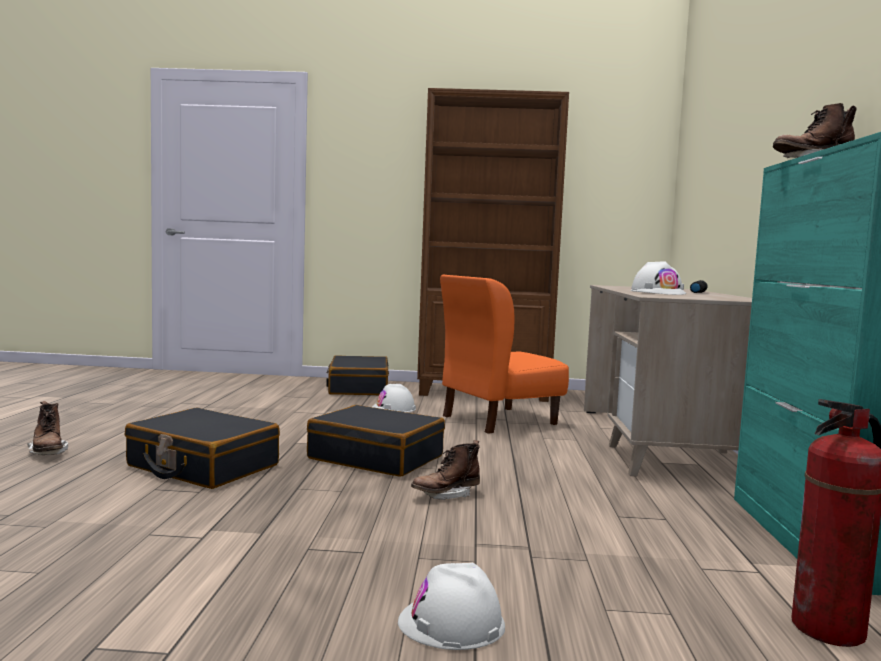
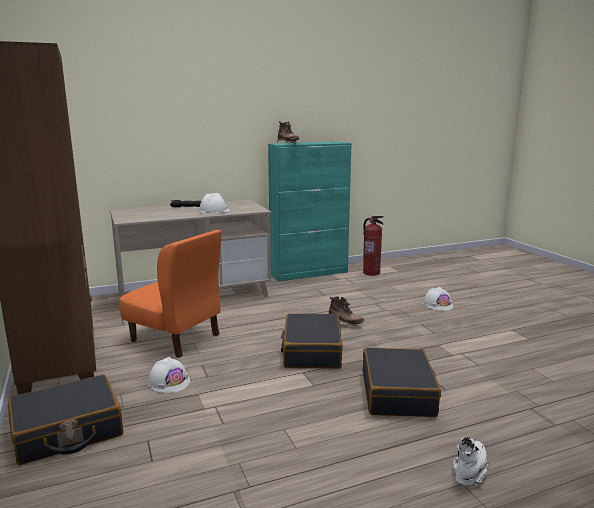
camera: 115 degrees left, 10 degrees up
brown boot [27,401,68,455] -> white boot [453,437,489,488]

